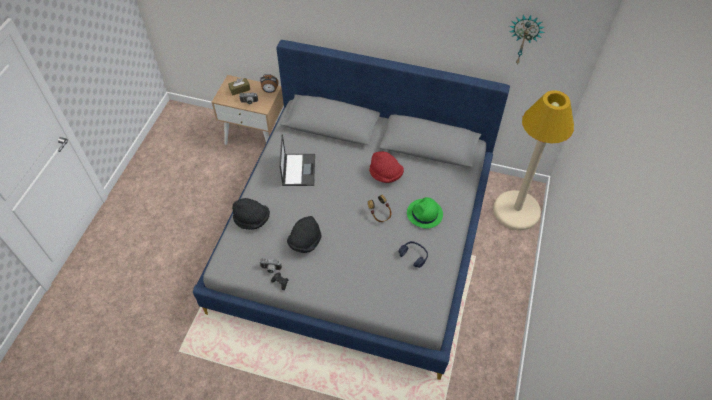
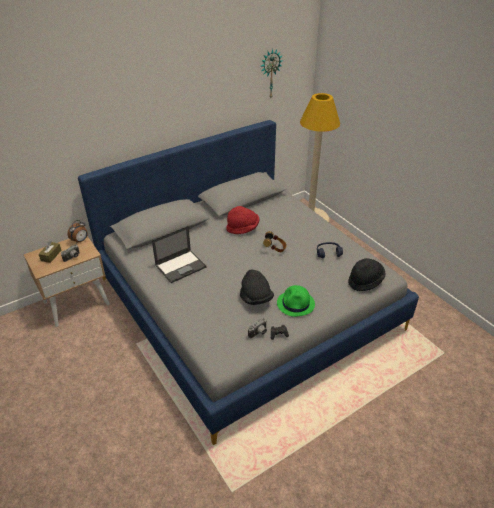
camera: 50 degrees left, 15 degrees down
black hat [232,198,270,230] -> black hat moved to [348,258,385,291]
laptop [279,134,315,186] -> laptop turned 105 degrees clockwise [152,226,207,283]
green hat [407,197,443,229] -> green hat moved to [277,285,315,317]

